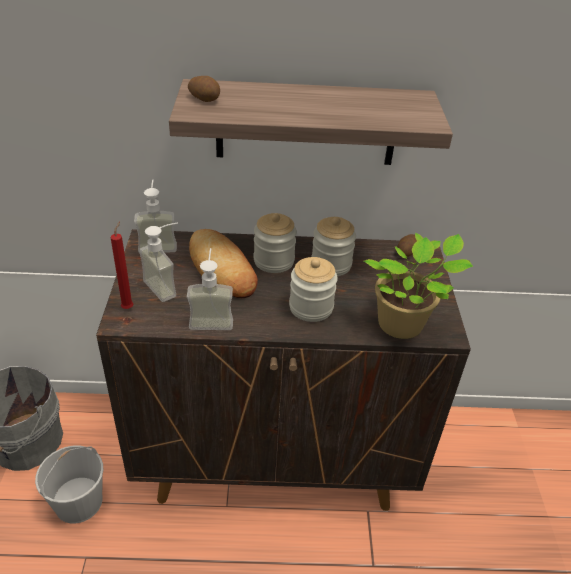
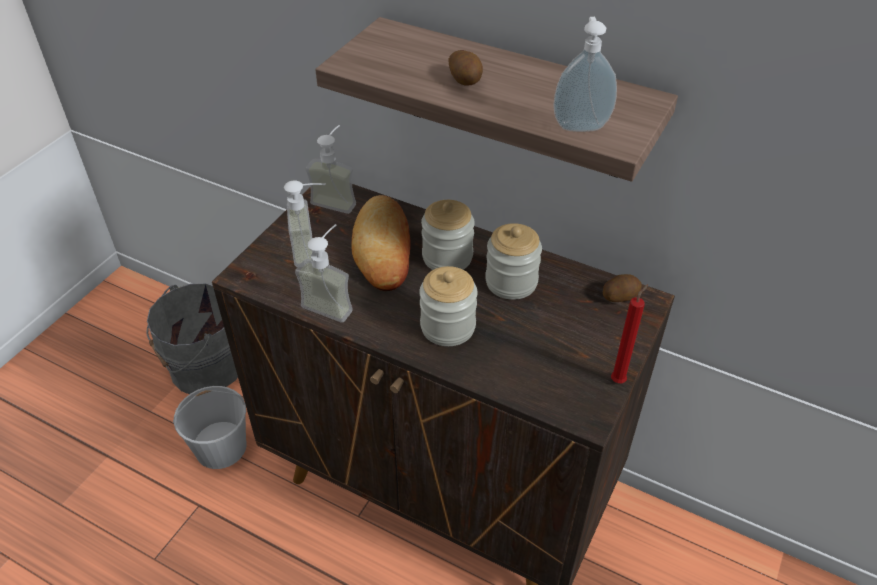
camera: 30 degrees right, 5 degrees up
red candle [111,221,133,309] -> red candle moved to [611,284,648,383]
potato [188,76,220,102] -> potato moved to [448,50,483,86]
potted plant [364,233,473,339] -> none
none -> soap dispenser [553,17,617,132]

